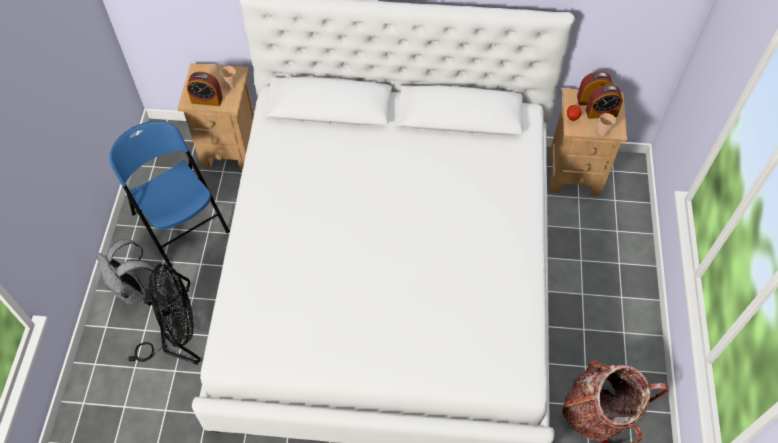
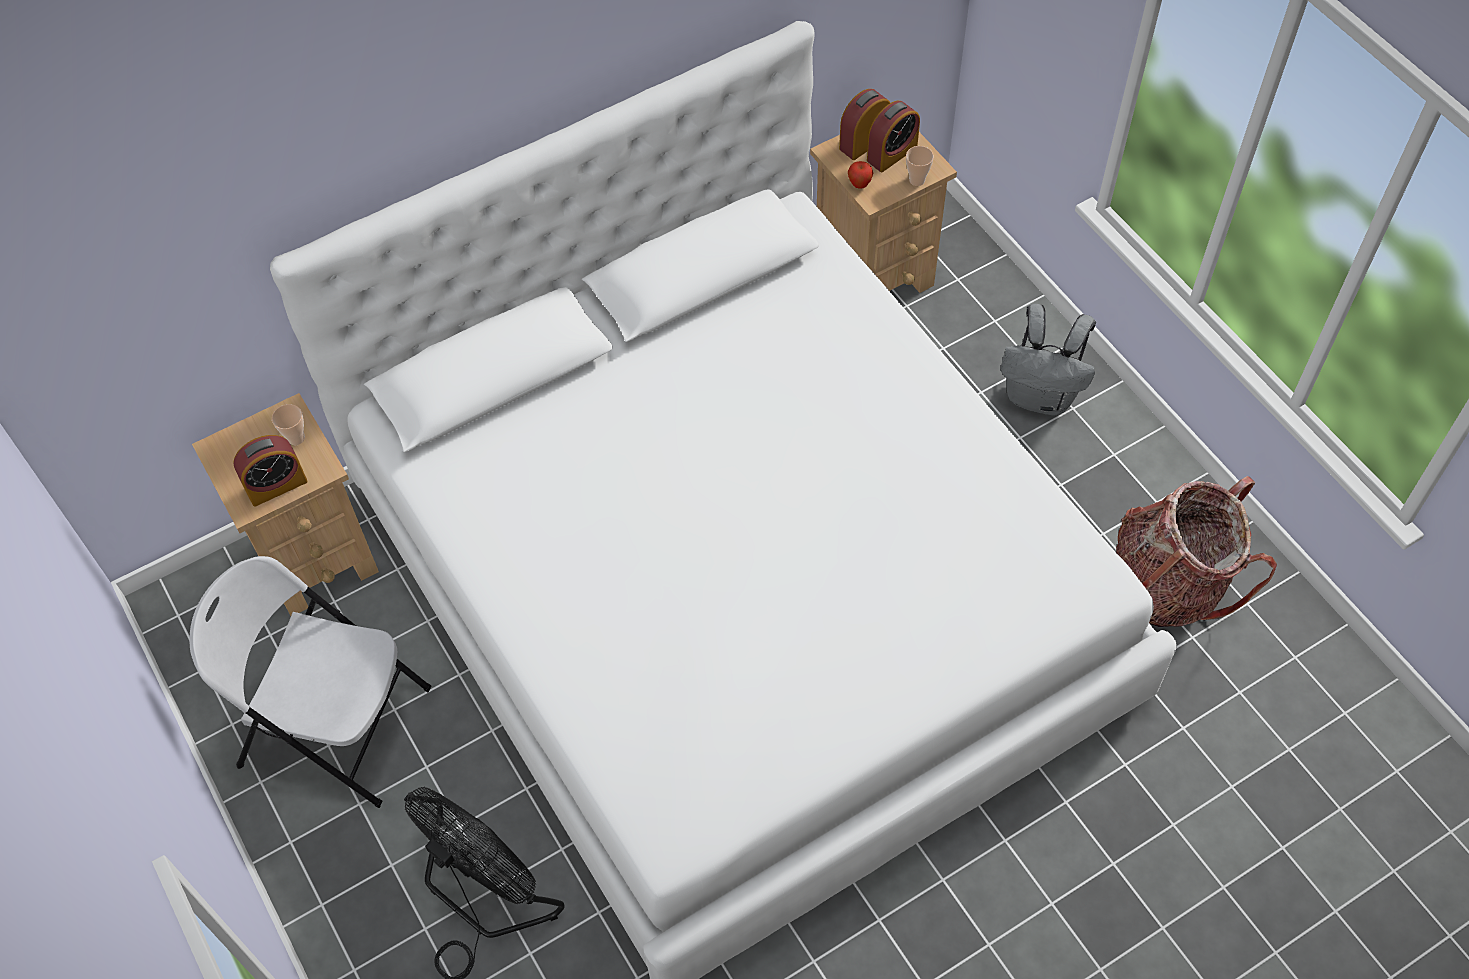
camera: 35 degrees left, 0 degrees up
grey backpack [96,239,159,306] -> grey backpack moved to [1001,304,1096,416]
blue chair [109,121,230,268] -> white chair [190,556,431,808]

